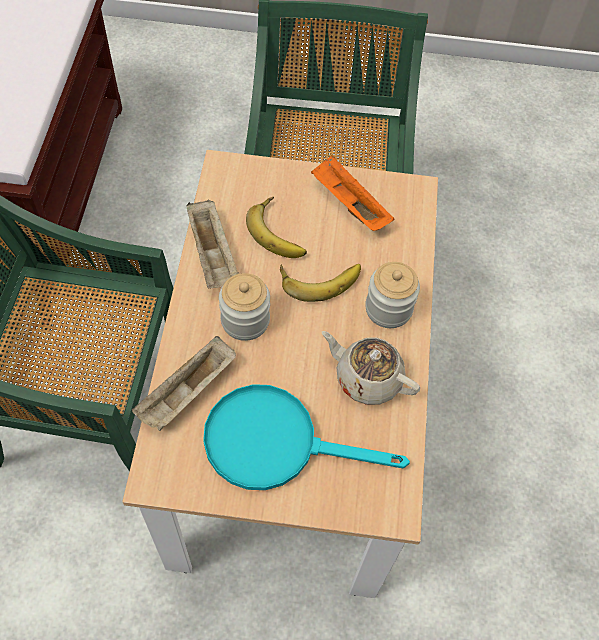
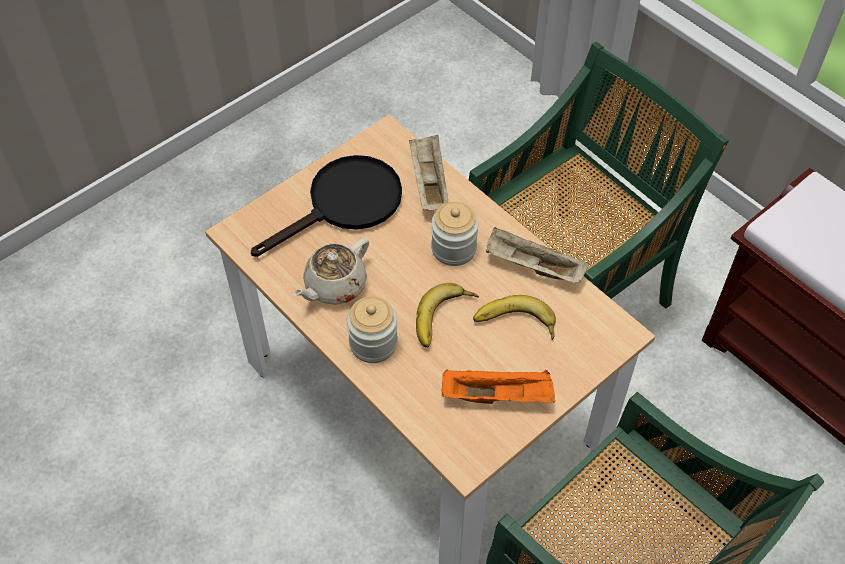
camera: 135 degrees right, 5 degrees down
turquoise frying pan [203,384,410,490] -> black frying pan [251,155,402,257]
beige teapot [322,331,420,405] -> beige teapot turned 150 degrees clockwise [293,238,369,305]

